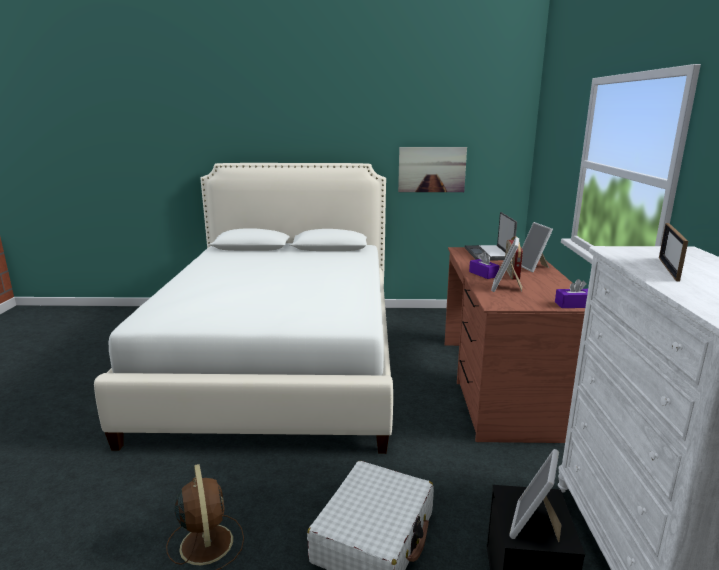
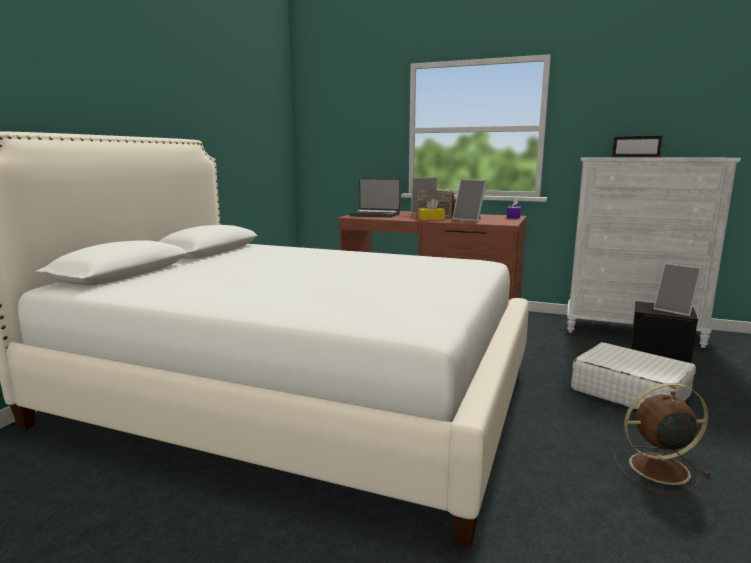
camera: 70 degrees left, 5 degrees down
picture [398,147,467,192] -> none
purple tissue box [469,252,499,279] -> yellow tissue box [418,199,445,220]

